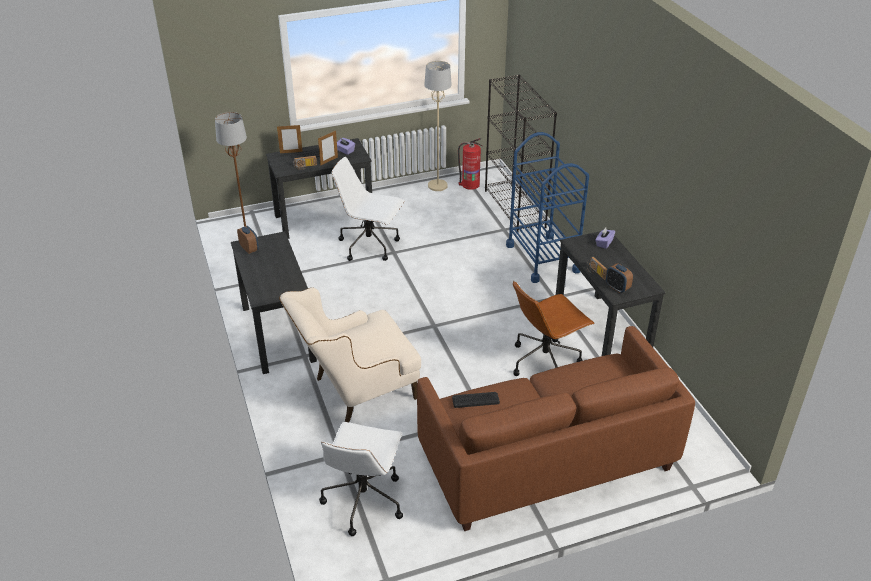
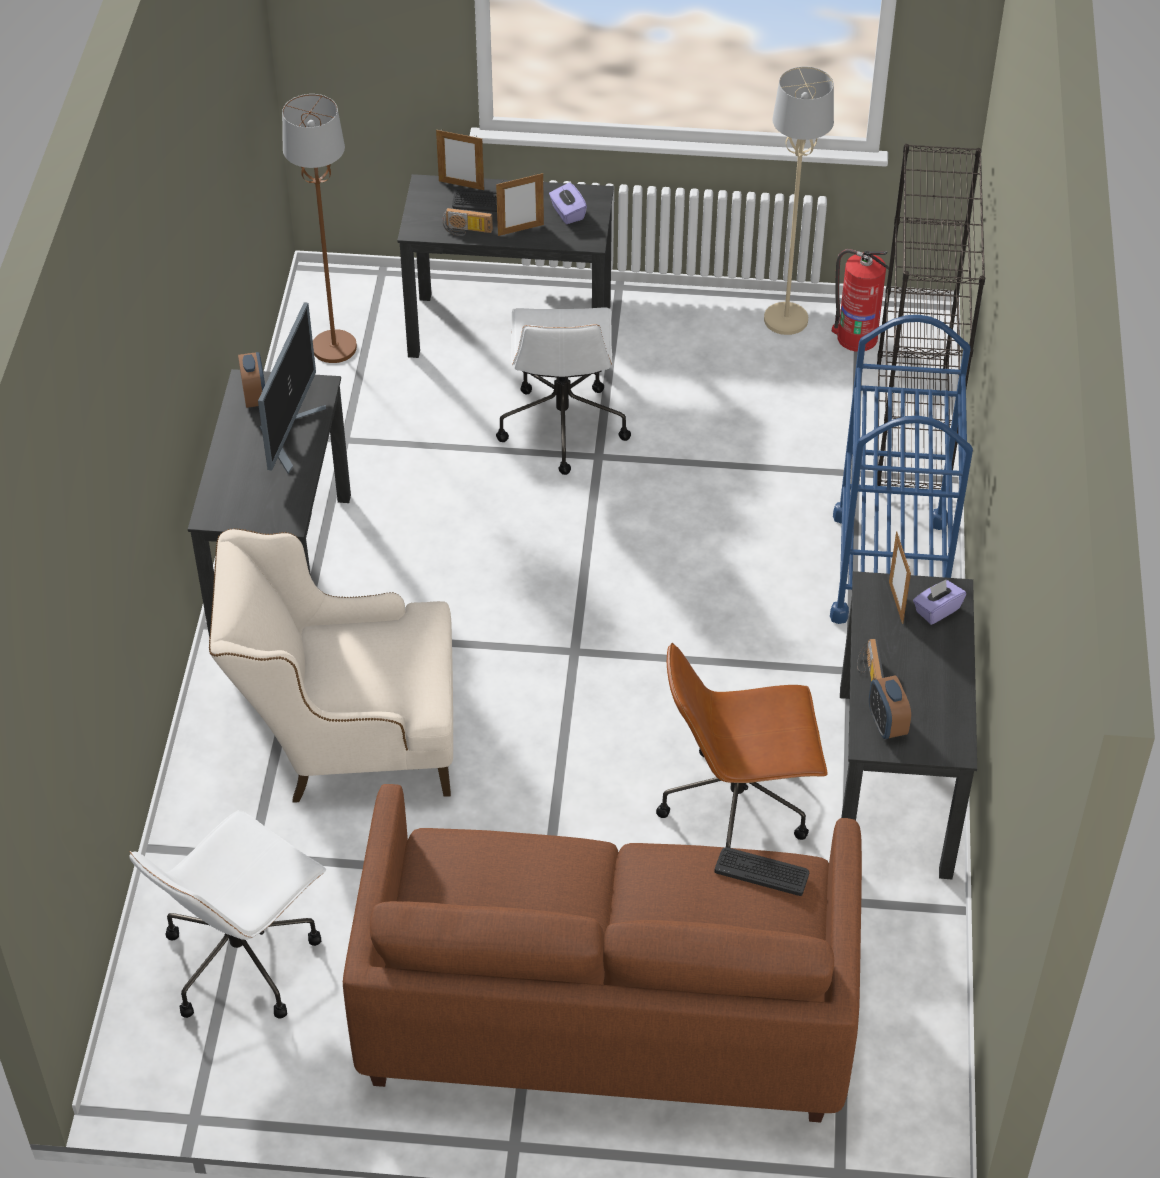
camera: 25 degrees right, 10 degrees up
white office chair [331,157,404,261] -> white office chair turned 135 degrees counterclockwise [496,307,631,475]
keyboard [452,392,500,408] -> keyboard moved to [714,847,809,896]
none -> monitor [258,302,326,474]
none -> picture frame [889,531,911,624]

